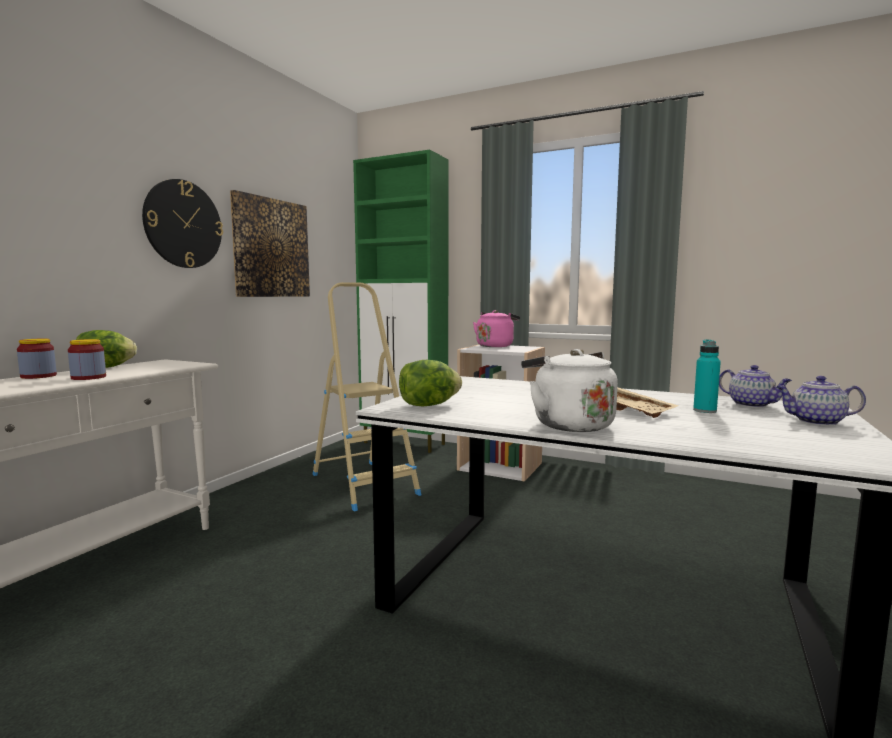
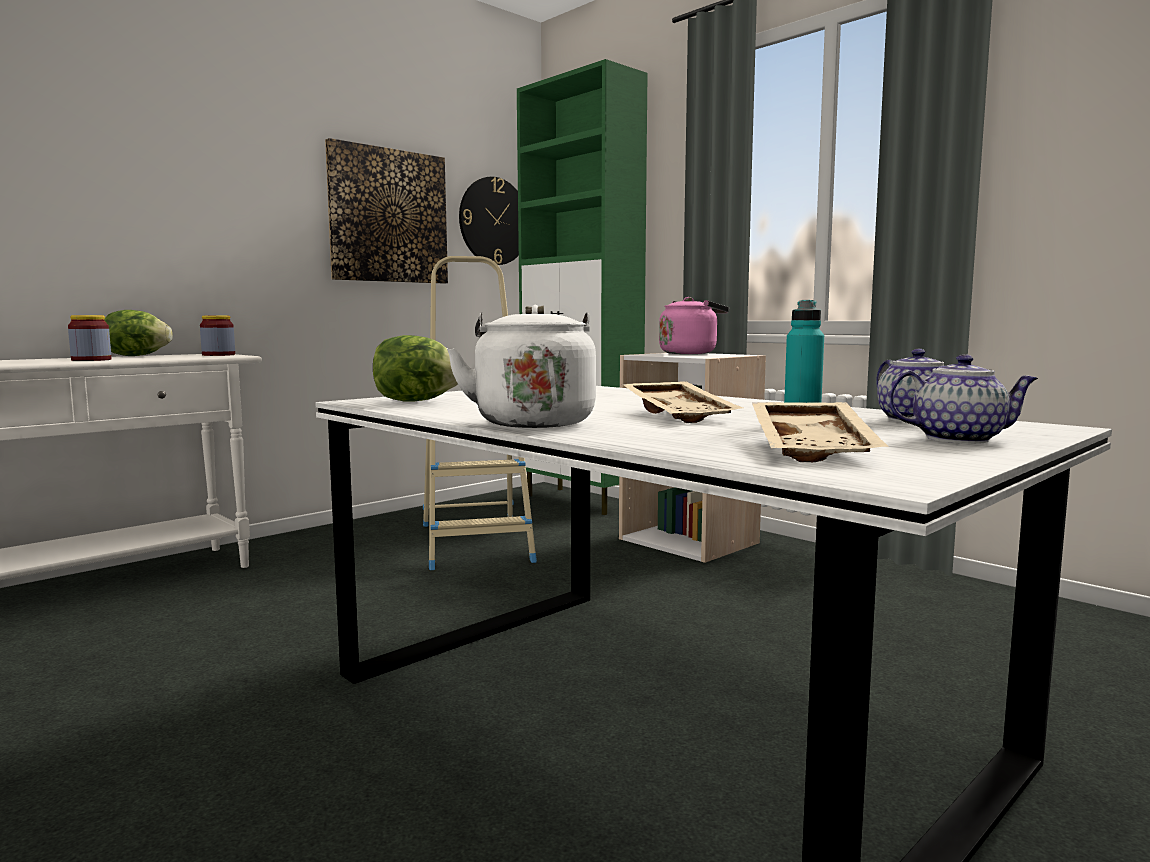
camera: 20 degrees right, 0 degrees up
jar [17,339,57,379] -> jar moved to [200,316,235,356]
wall clock [142,179,223,268] -> wall clock moved to [459,177,519,265]
teapot [776,376,866,426] -> teapot turned 150 degrees clockwise [887,354,1038,444]
none -> beige tray [752,402,889,462]

